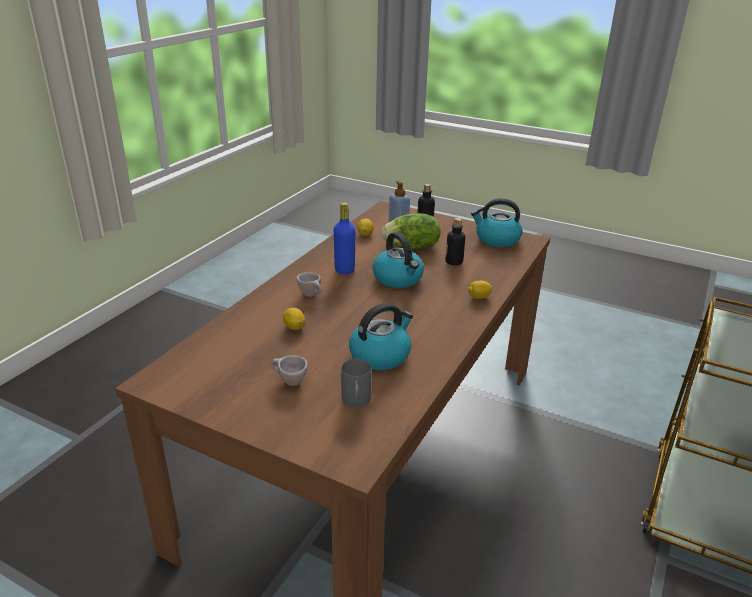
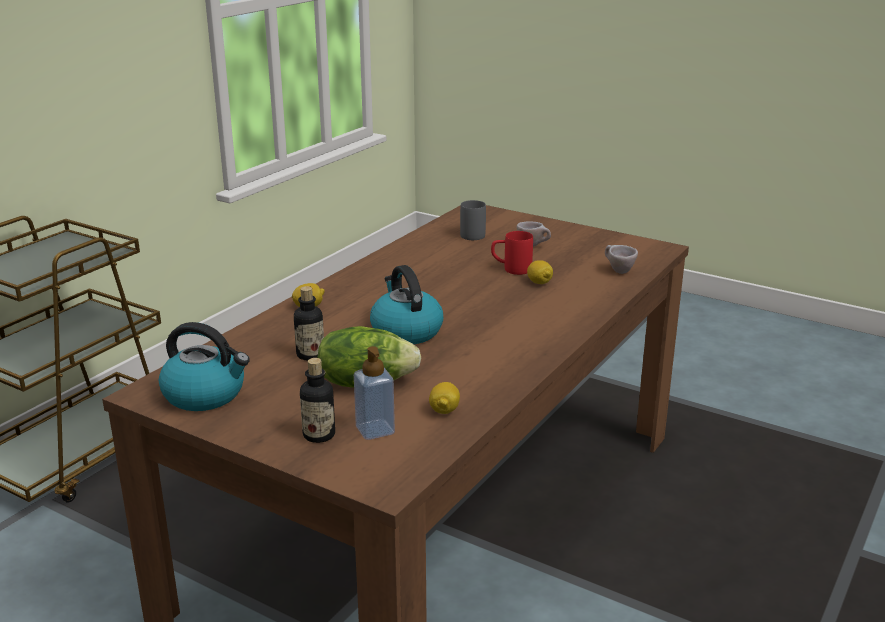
camera: 175 degrees left, 5 degrees down
beige cup [296,273,322,297] -> beige cup moved to [605,245,638,274]
blue bottle [334,202,356,274] -> none
kettle [349,303,413,370] -> none
none -> red mug [491,231,533,275]

